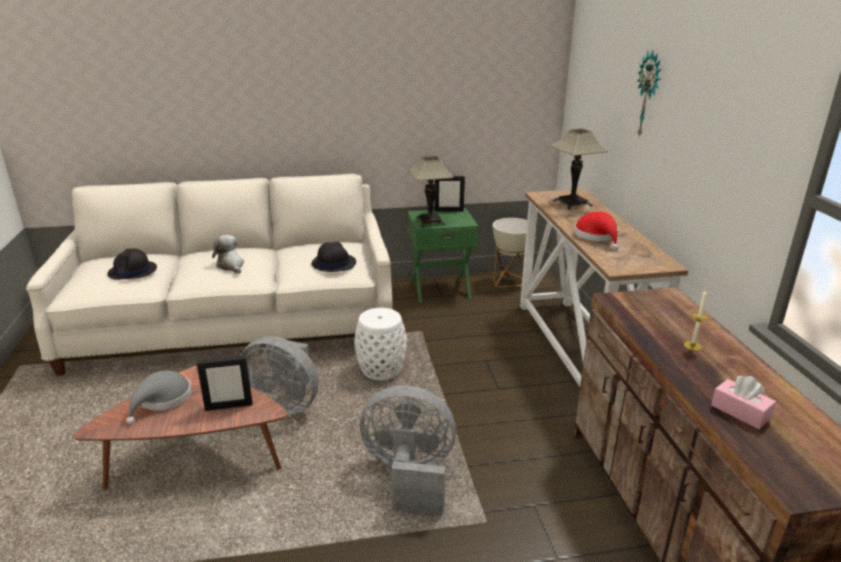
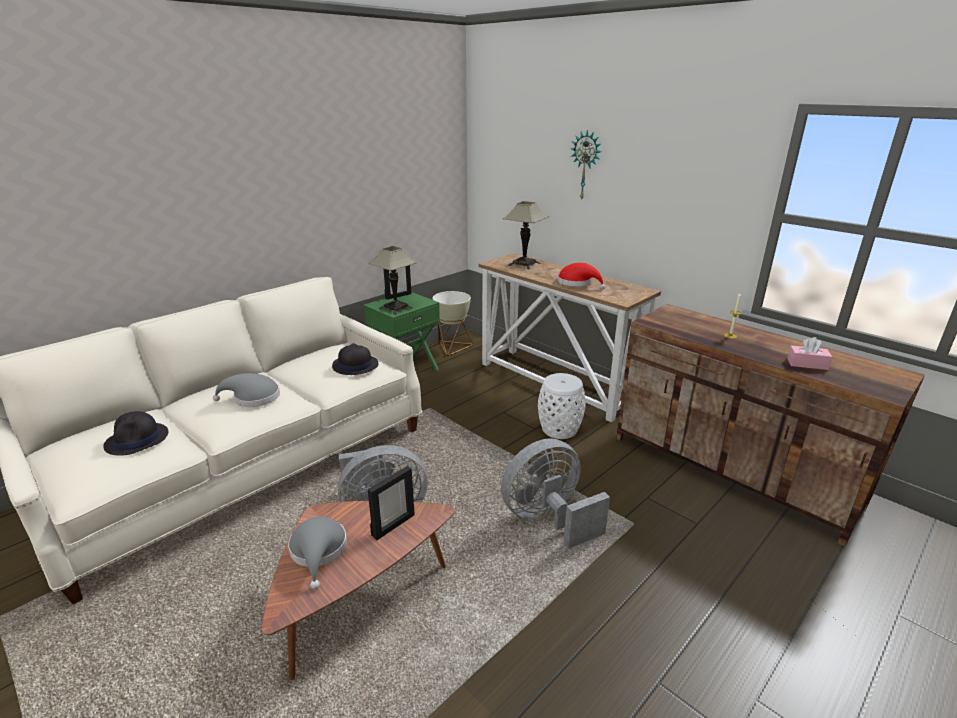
camera: 35 degrees left, 0 degrees up
plush toy [212,235,244,274] -> grey hat [213,373,280,407]
white stool [354,308,407,380] -> white stool moved to [538,373,586,439]

